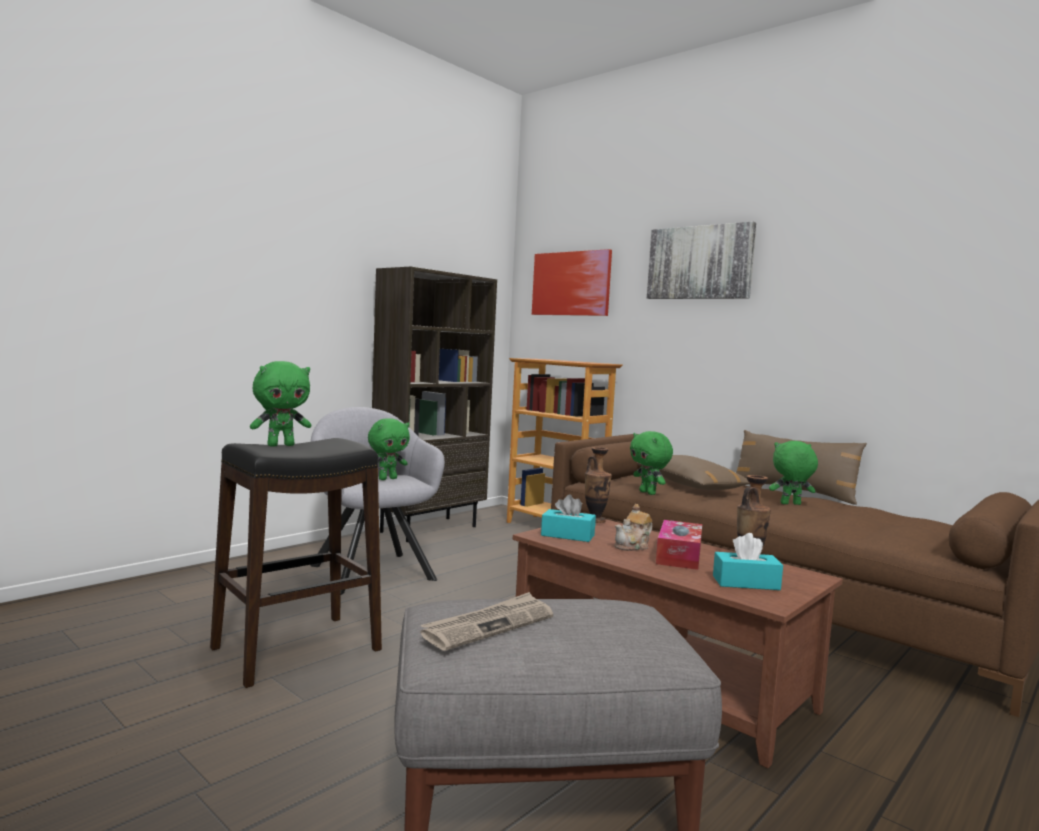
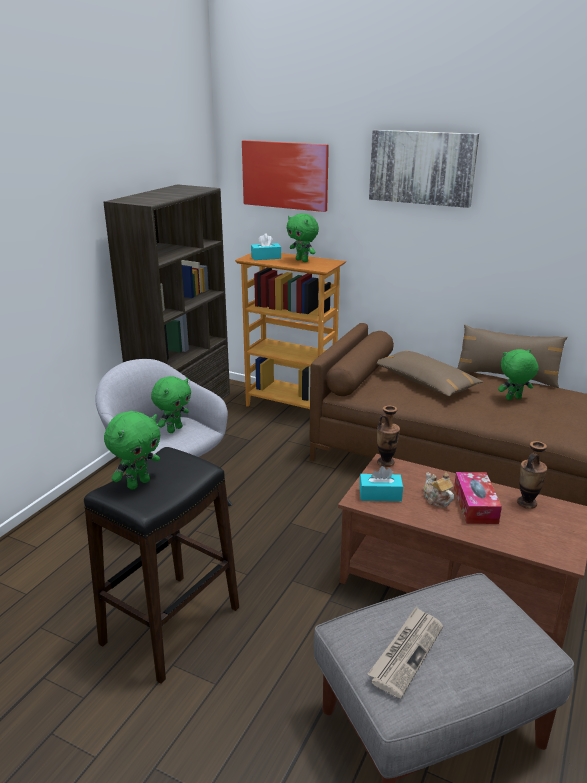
camera: 15 degrees left, 20 degrees up
teapot [614,504,652,551] -> teapot turned 120 degrees clockwise [423,472,454,507]
green plush toy [630,431,673,495] -> green plush toy moved to [287,213,319,262]
turquoise tissue box [713,533,783,590] -> turquoise tissue box moved to [251,233,281,260]

